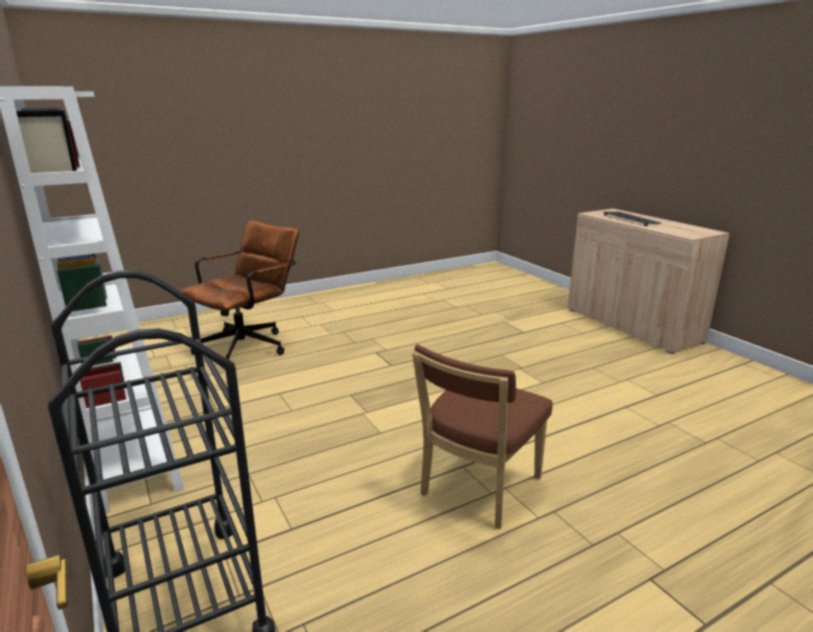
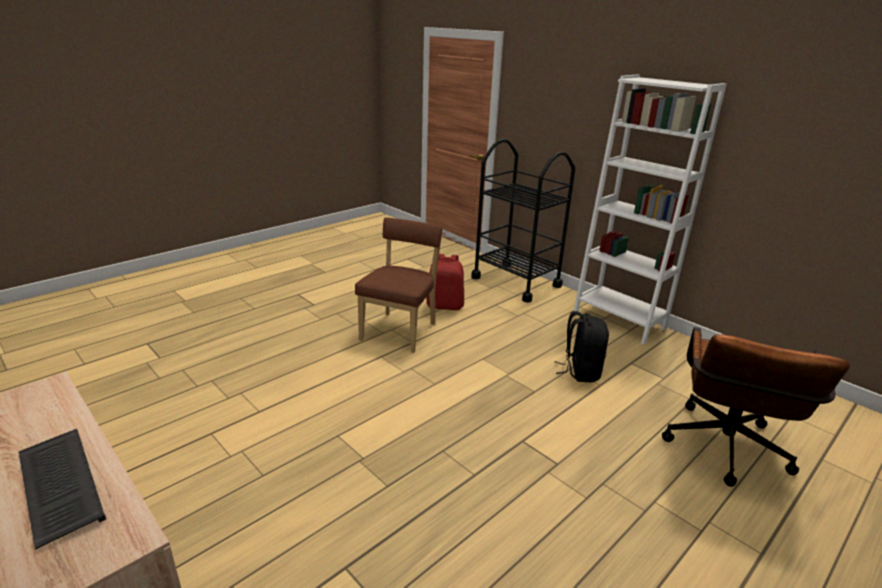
camera: 165 degrees right, 5 degrees up
none -> red backpack [426,254,464,310]
none -> black backpack [555,311,609,382]

